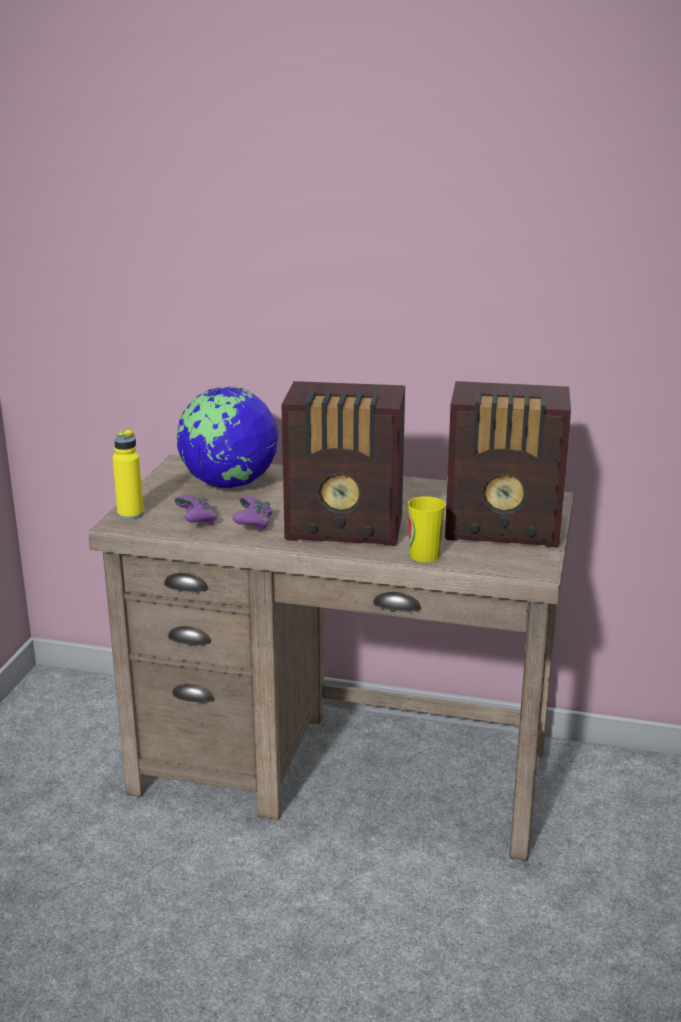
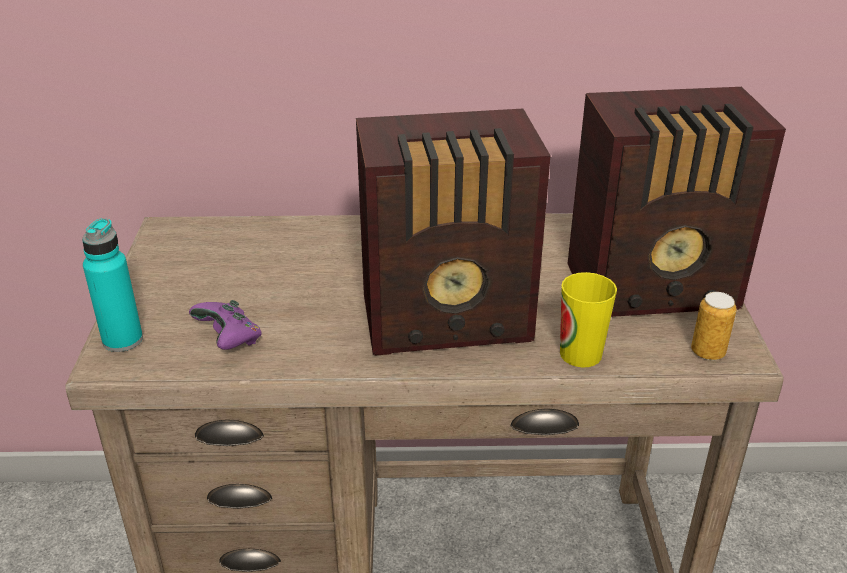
camera: 15 degrees left, 10 degrees up
yellow bottle [112,429,144,520] -> turquoise bottle [82,218,143,352]
globe [176,387,278,488] -> none
purple game controller [233,496,272,531] -> none
none -> can [691,292,737,360]

